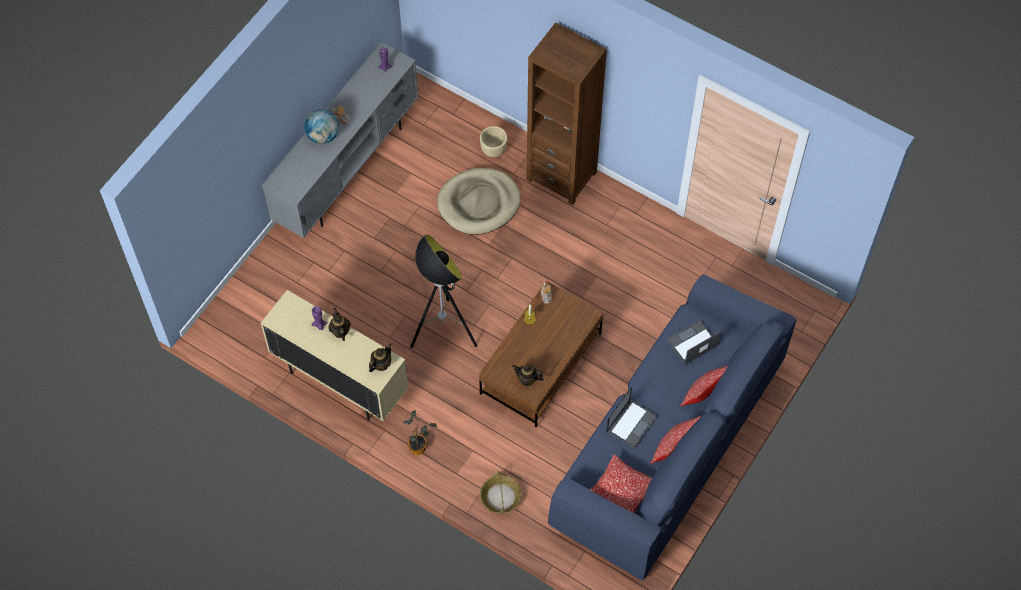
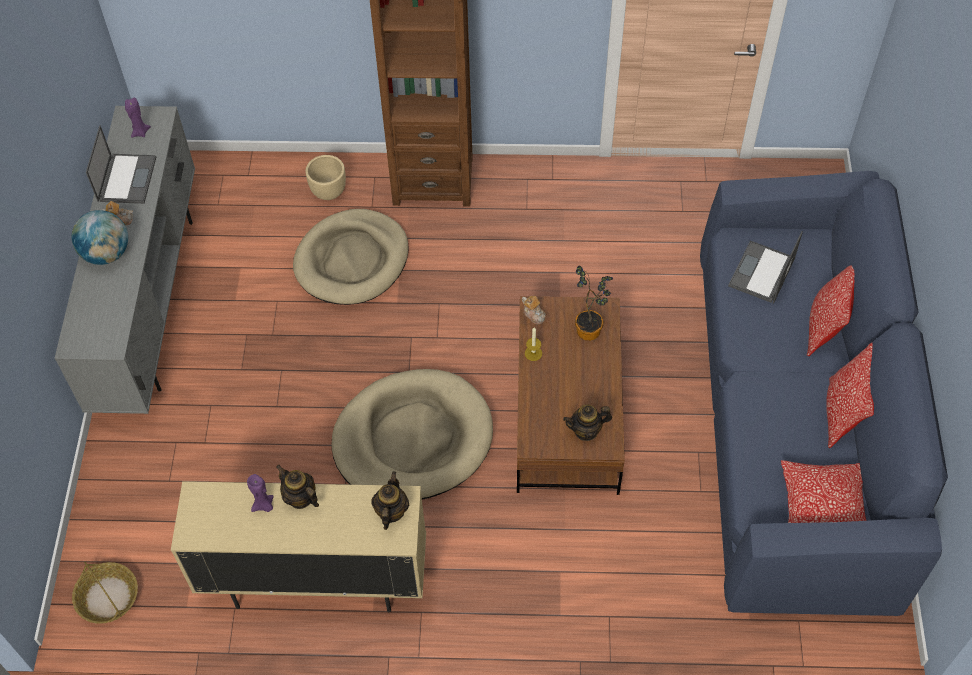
camera: 30 degrees left, 5 degrees down
potted plant [404,410,437,455] -> potted plant moved to [575,266,613,341]
floor lamp [410,234,477,348] -> beige dog bed [332,369,493,499]
basket [480,471,522,514] -> basket moved to [72,562,138,624]
laptop [606,386,658,449] -> laptop moved to [86,125,156,204]

